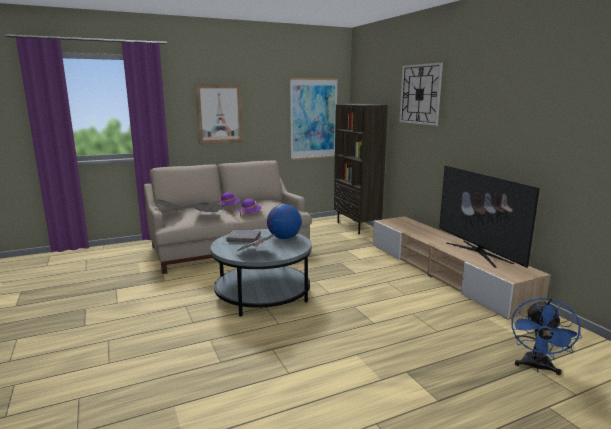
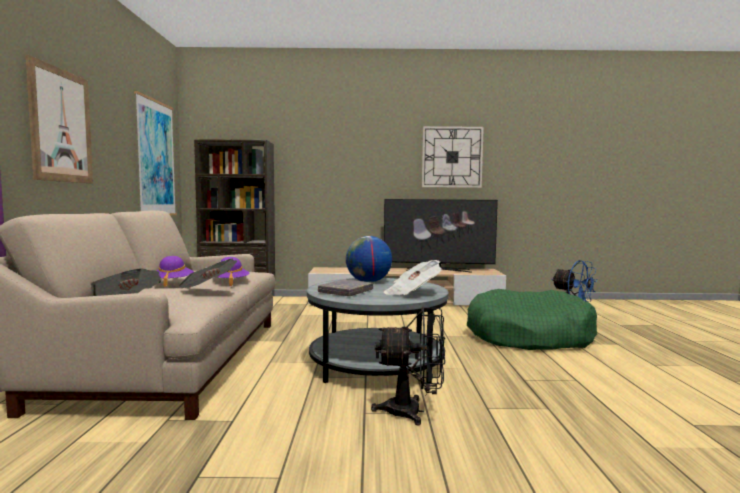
camera: 65 degrees left, 10 degrees down
wall clock [399,63,443,126] -> wall clock moved to [422,126,484,188]
none -> black fan [371,307,445,425]
none -> green dog bed [467,289,597,350]

